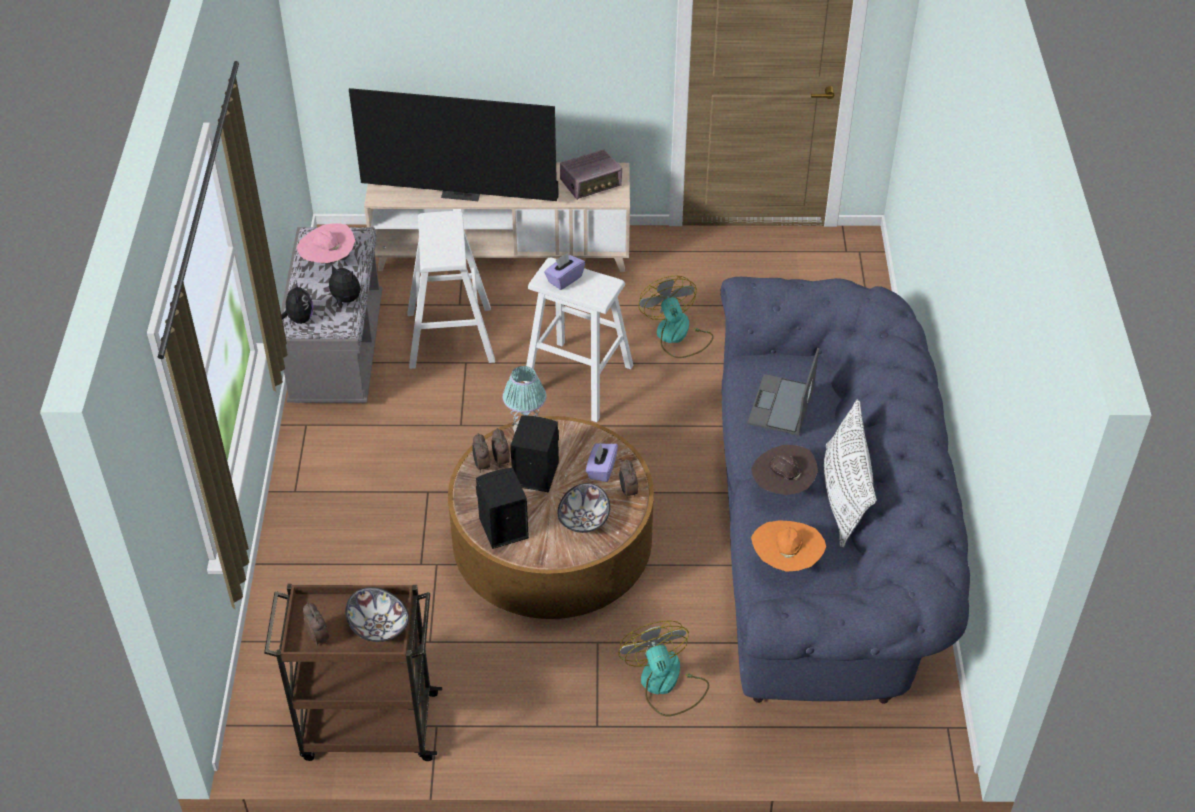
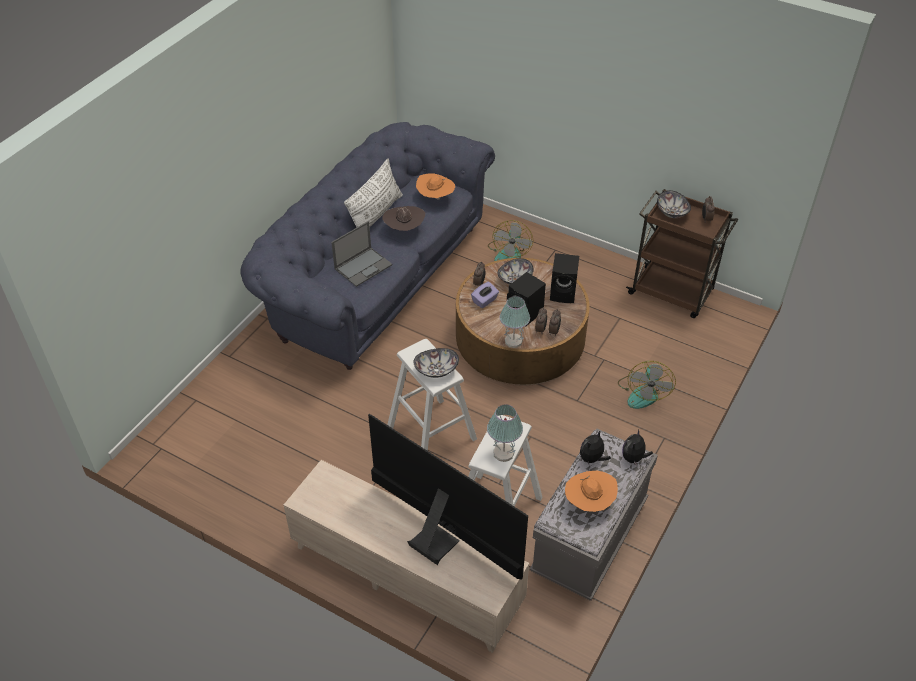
camera: 150 degrees left, 0 degrees up
pink hat [297,223,355,263] -> orange hat [565,471,618,512]
plush toy [323,265,361,308] -> plush toy turned 75 degrees clockwise [580,431,611,467]
purple tissue box [544,253,585,290] -> bowl [413,348,459,378]
radio [560,149,622,200] -> none
fan [638,276,714,358] -> fan moved to [618,361,676,409]
none -> table lamp [487,404,523,462]

